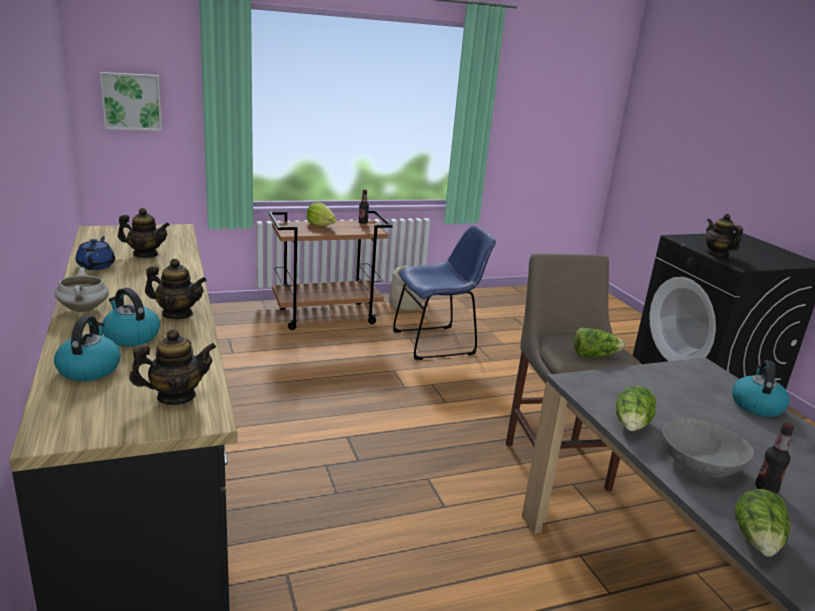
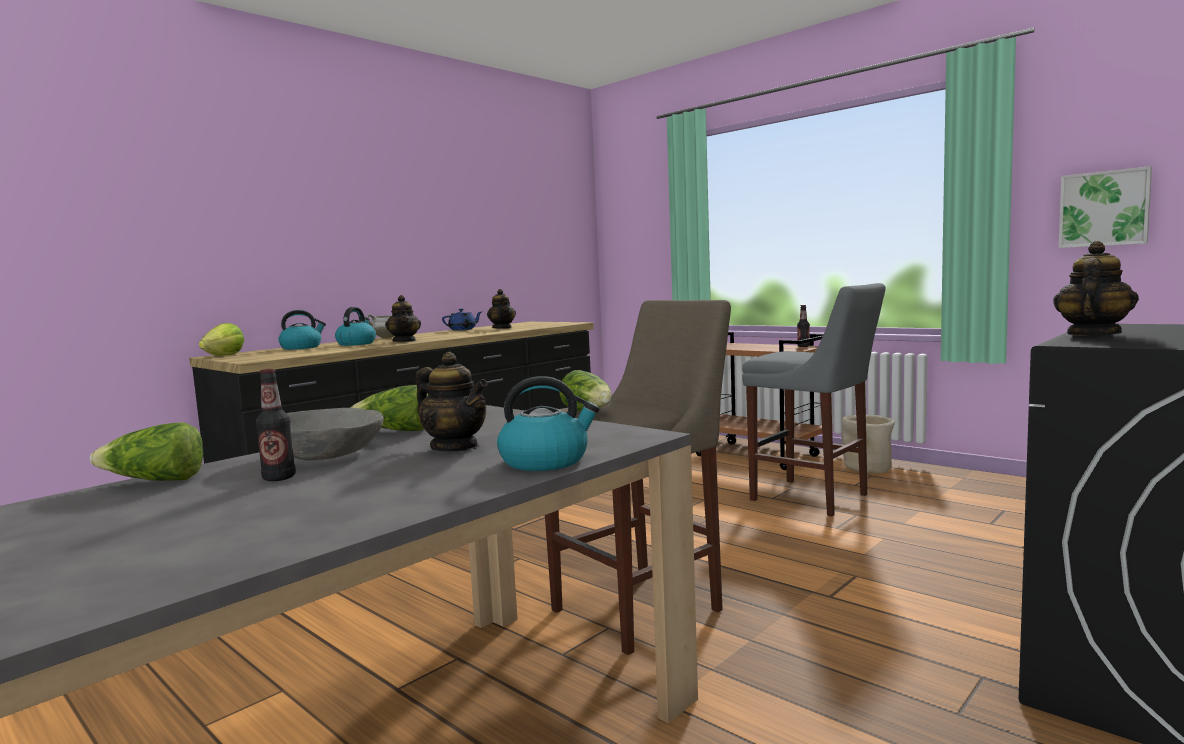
camera: 65 degrees right, 15 degrees down
picture [100,72,162,131] -> picture moved to [1058,166,1152,248]
teapot [129,329,216,405] -> teapot moved to [415,352,488,451]
lettuce [307,202,336,226] -> lettuce moved to [199,323,244,356]
blue chair [393,225,496,360] -> grey stool [742,283,886,517]

